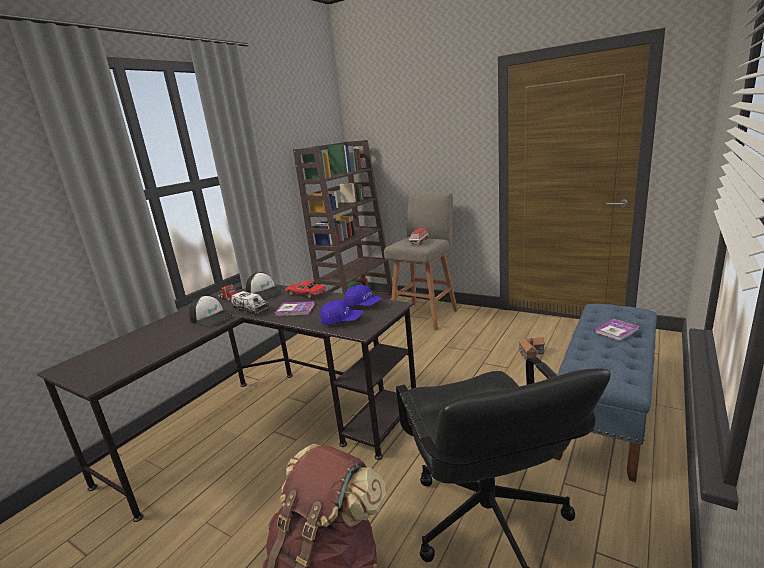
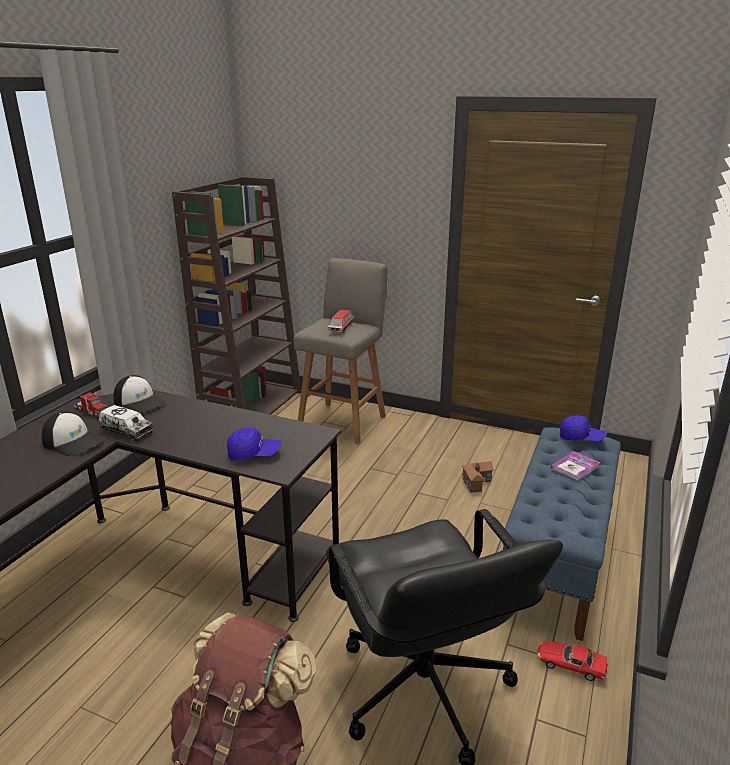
camera: 10 degrees left, 5 degrees up
book [275,301,315,316] -> none
toy car [285,281,327,299] -> toy car moved to [537,641,608,681]
blue cap [344,285,382,306] -> blue cap moved to [559,415,607,442]

